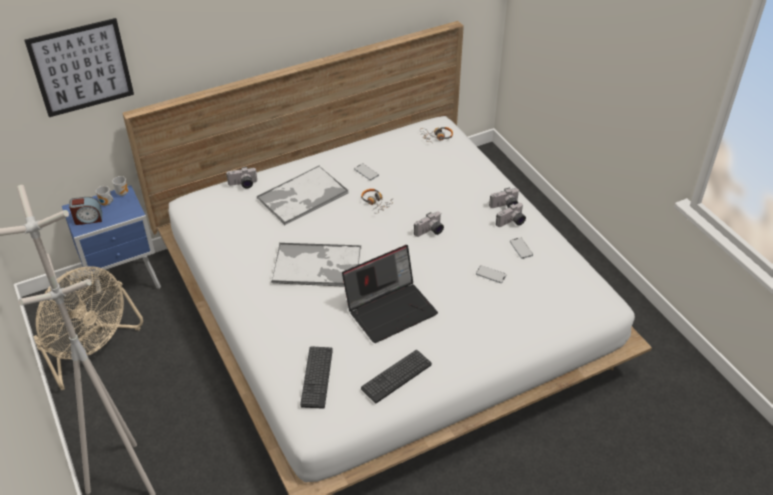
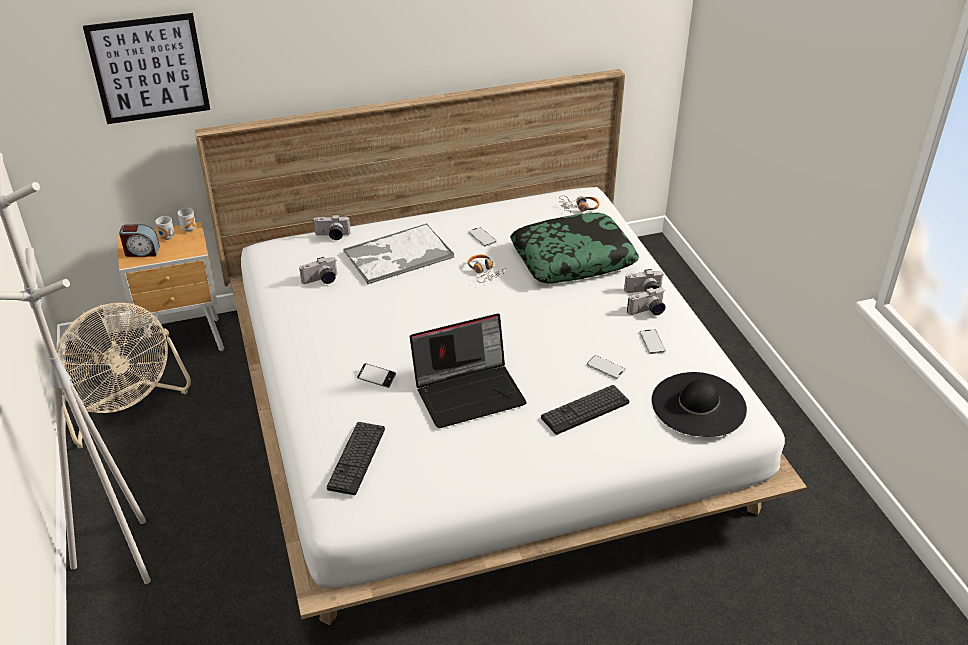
camera: 10 degrees right, 5 degrees down
blue nightstand [62,185,161,294] -> brown nightstand [117,222,224,365]
tray [271,243,361,287] -> none
keyboard [361,350,432,403] -> keyboard moved to [541,385,629,435]
camera [414,211,444,237] -> camera moved to [299,257,337,284]
none -> phone [357,363,396,388]
none -> pillow [510,213,639,284]
none -> black hat [652,372,747,437]

